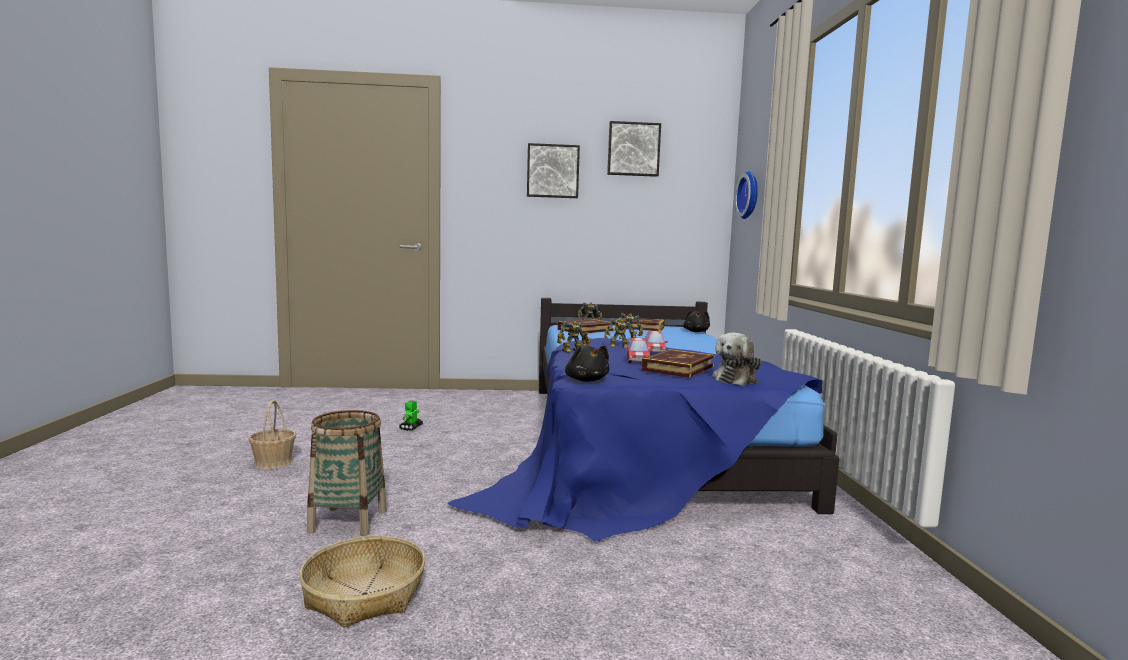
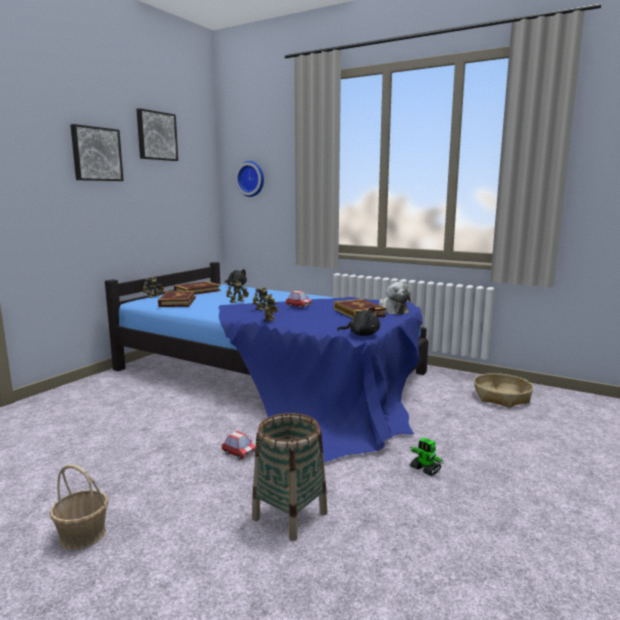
camera: 55 degrees left, 5 degrees up
basket [299,536,425,628] -> basket moved to [474,373,534,408]
toy robot [399,401,423,431] -> toy robot moved to [410,438,444,476]
toy car [626,338,652,363] -> toy car moved to [222,431,256,460]

